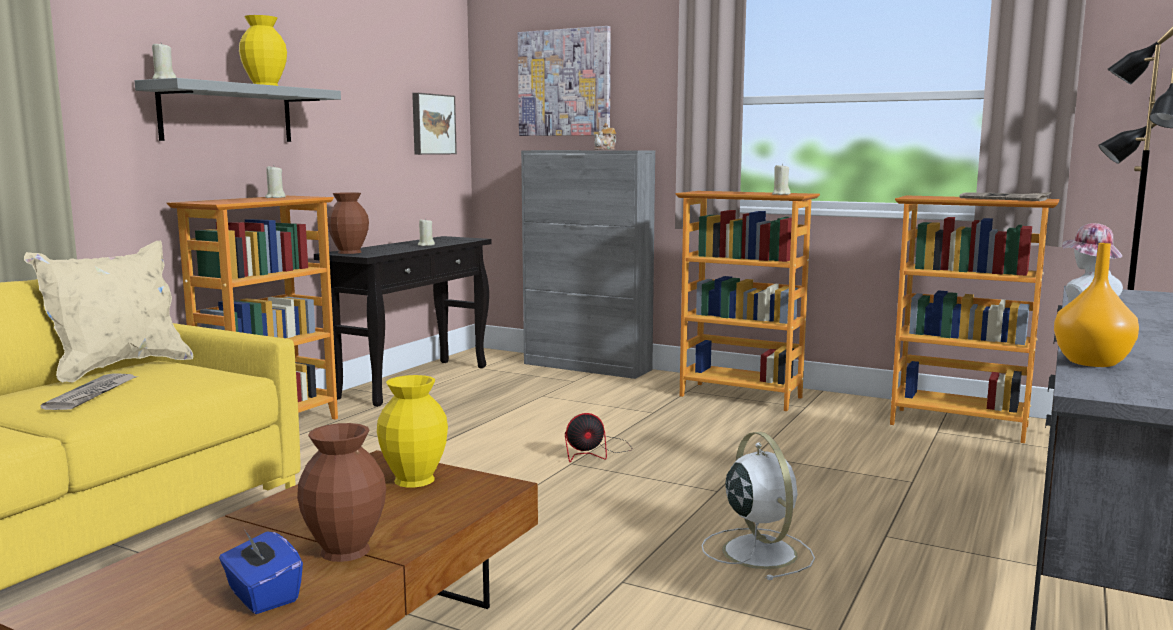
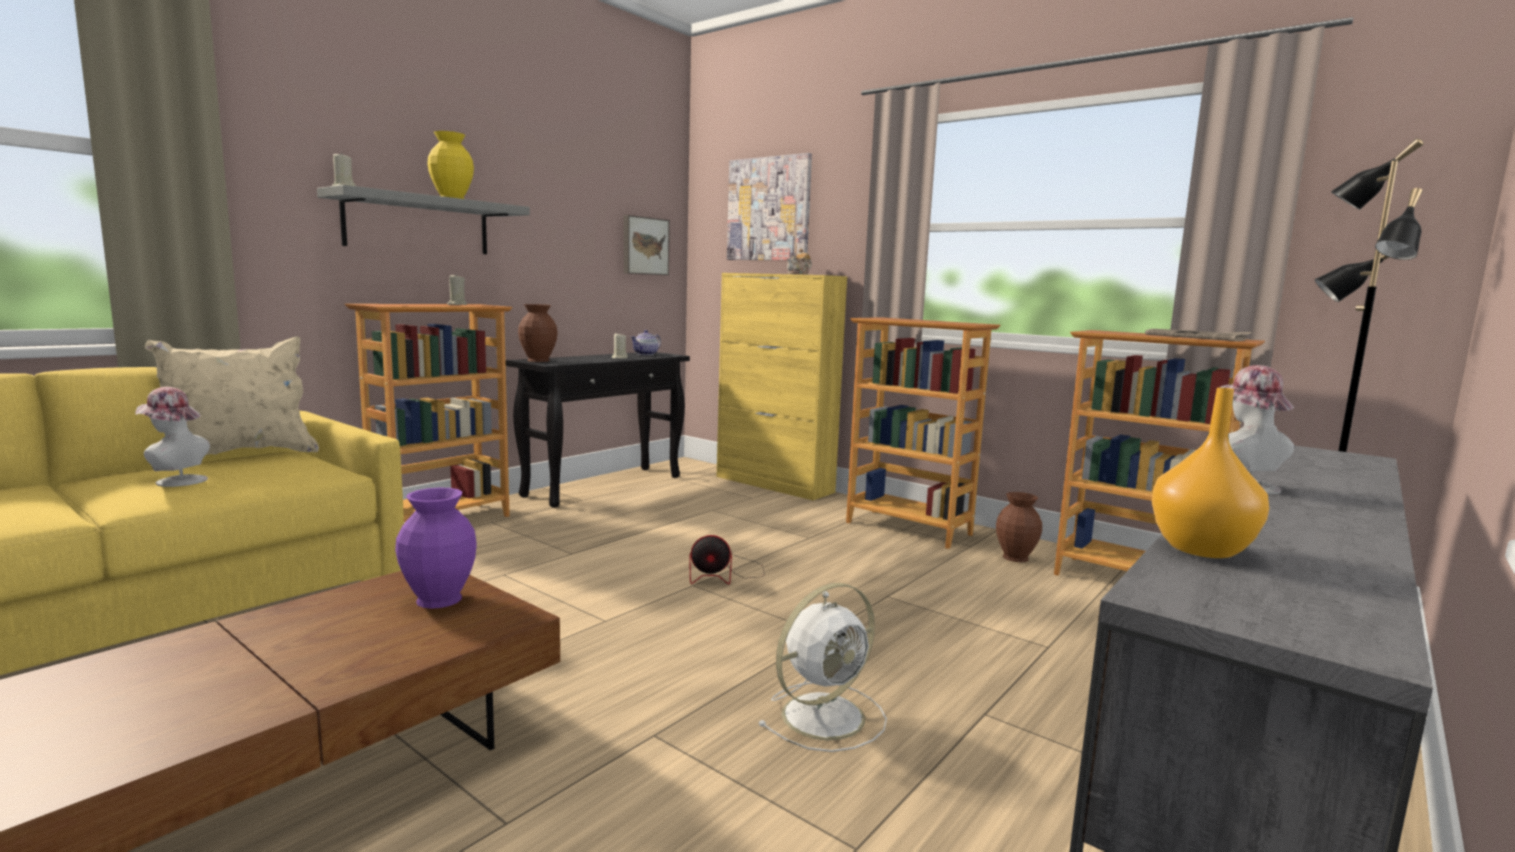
camera: 10 degrees right, 0 degrees up
newspaper [41,373,138,410] -> hat [135,387,210,487]
blue tissue box [219,531,303,614] -> none
brown vase [297,423,386,562] -> brown vase moved to [996,492,1042,562]
yellow vase [377,375,448,487] -> purple vase [395,488,476,609]
grey cabinet [521,150,655,379] -> yellow cabinet [717,273,847,500]
white fan [702,432,815,580] -> white fan turned 60 degrees clockwise [758,583,887,752]
beige candle [772,164,791,195] -> none
none -> teapot [631,330,661,355]

